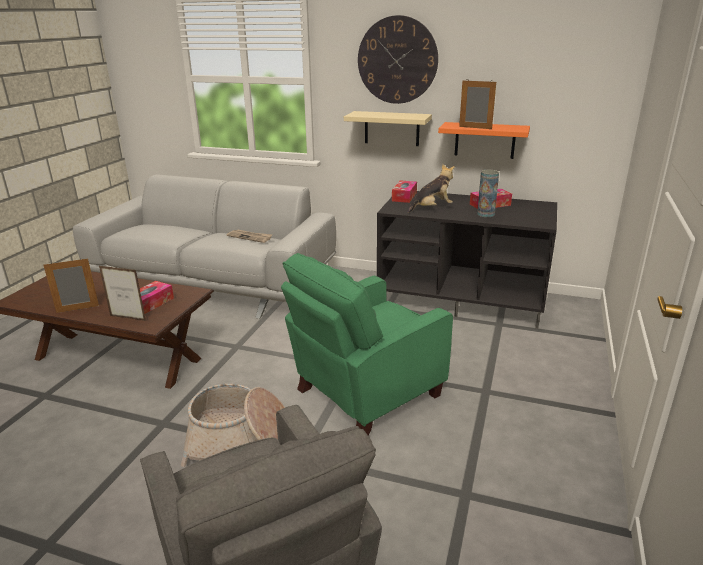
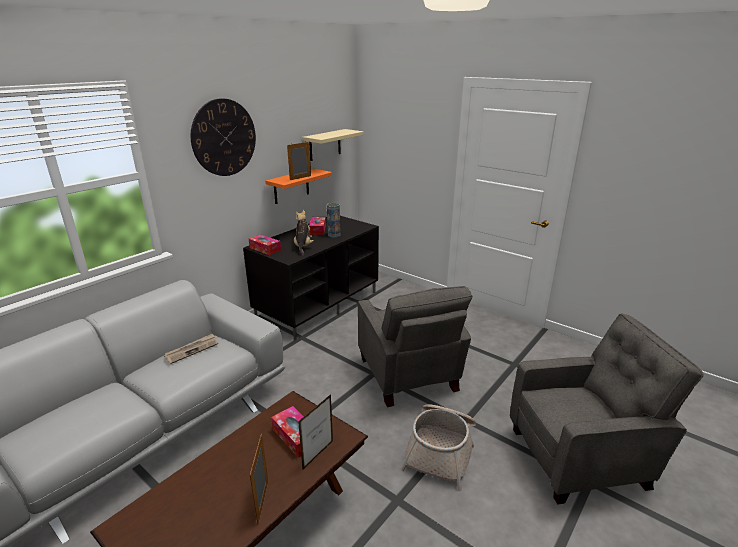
camera: 70 degrees left, 0 degrees up
green armchair [281,253,453,436] -> grey armchair [358,286,473,407]
beige shelf [344,111,432,146] -> beige shelf moved to [302,129,364,161]

